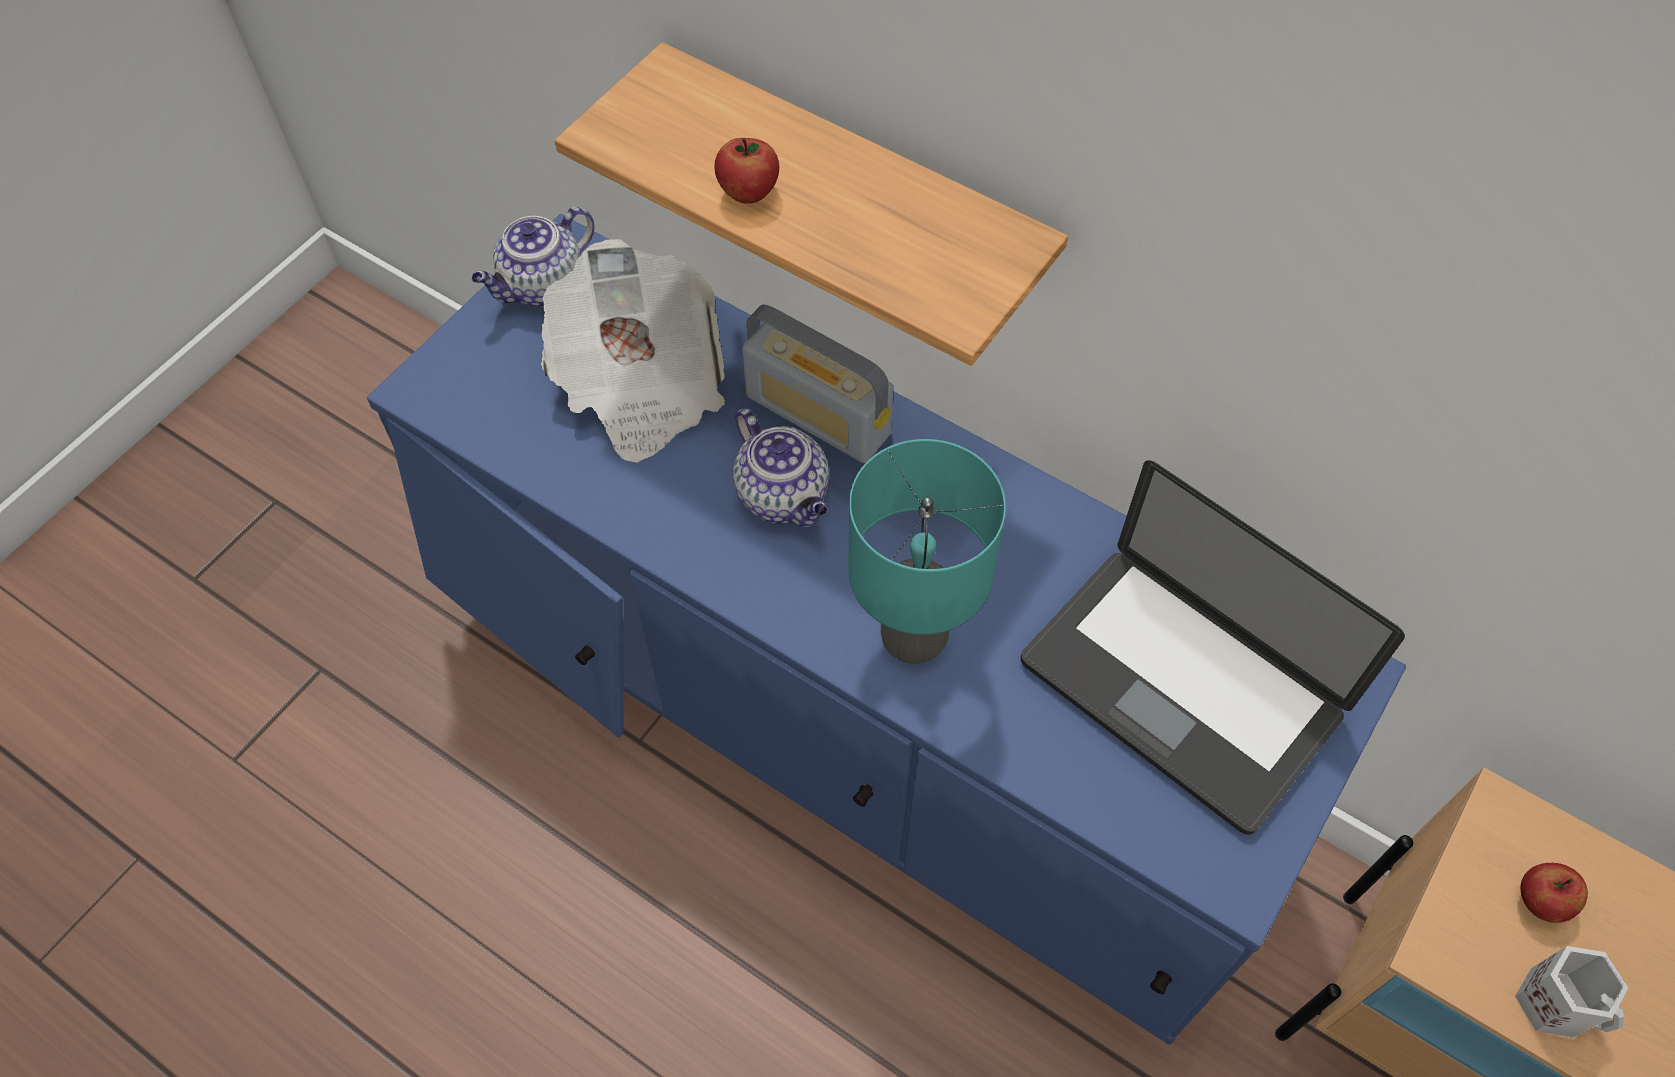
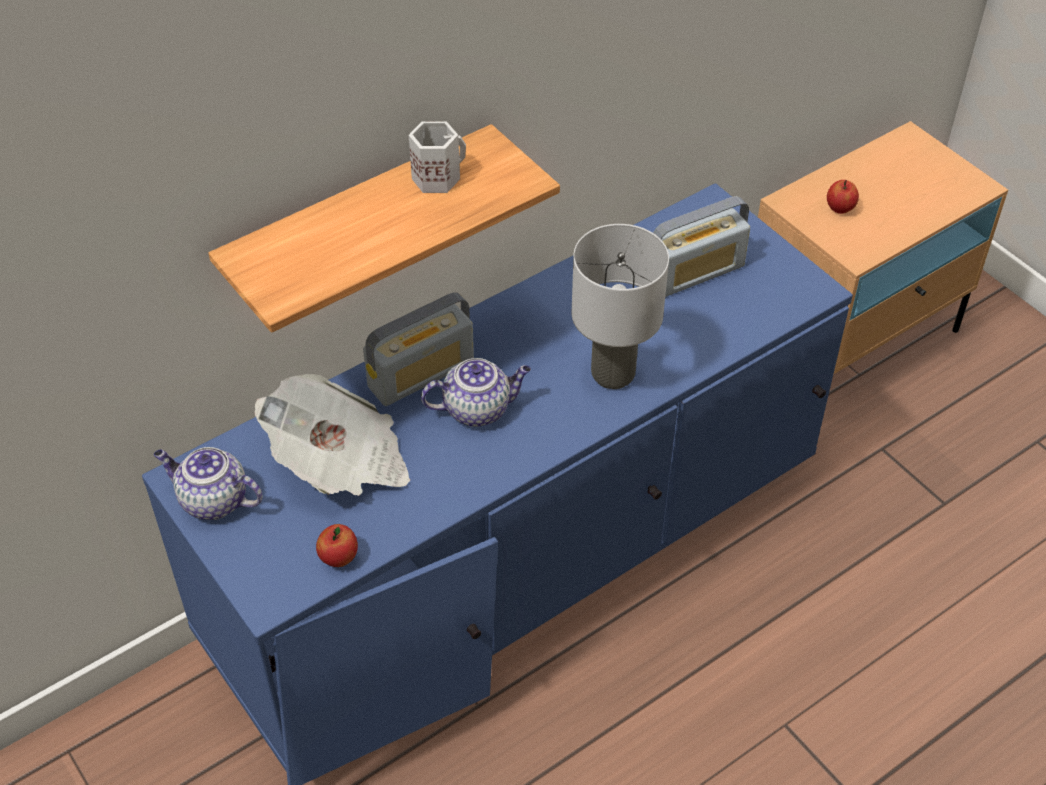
camera: 70 degrees left, 10 degrees down
teapot [472,207,595,306] -> teapot turned 135 degrees clockwise [154,447,263,520]
apple [714,138,779,204] -> apple moved to [316,524,358,567]
turquoise table lamp [848,439,1006,664] -> white table lamp [571,224,669,389]
laptop [1021,460,1405,835] -> radio [653,196,750,297]
white mug [1515,946,1628,1037] -> white mug moved to [409,121,466,193]

